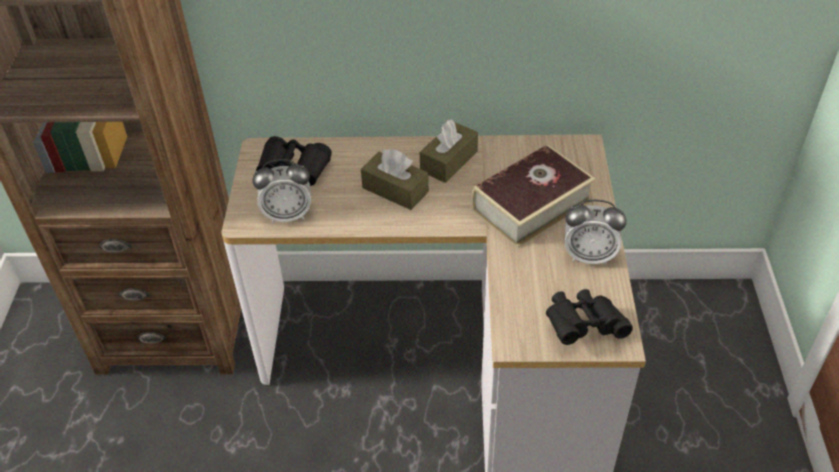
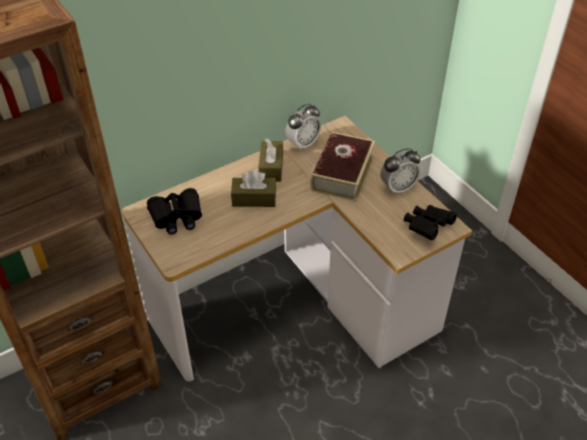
camera: 35 degrees left, 0 degrees up
alarm clock [252,159,311,223] -> alarm clock moved to [285,104,321,151]

